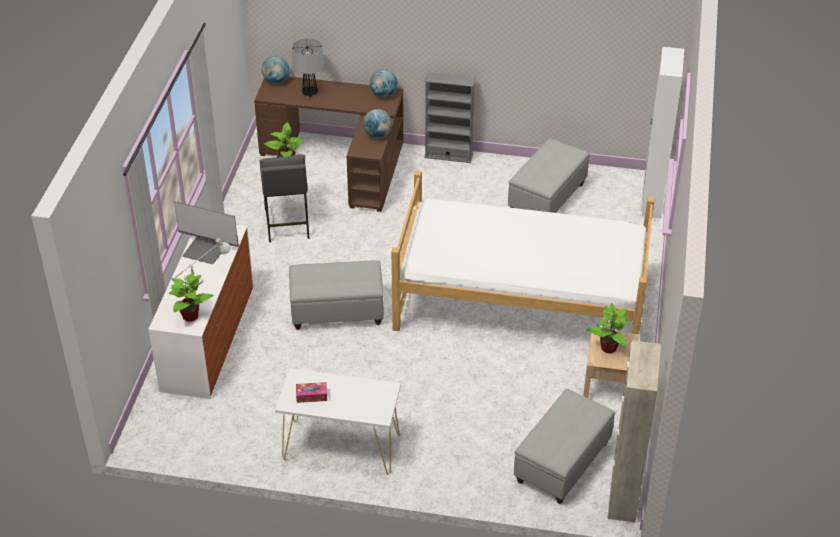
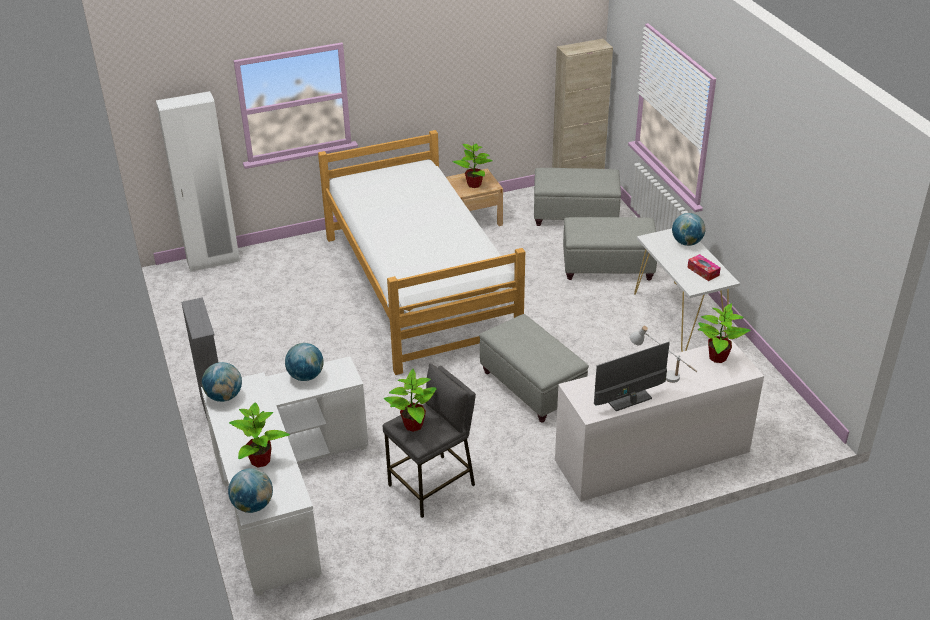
camera: 120 degrees left, 5 degrees down
monitor [174,201,239,264] -> monitor turned 105 degrees counterclockwise [594,342,670,411]
brown desk [254,77,403,212] -> white desk [201,356,368,596]
table lamp [292,38,323,97] -> potted plant [229,402,290,467]
grey ottoman [508,138,590,213] -> grey ottoman moved to [563,217,657,280]
none -> globe [672,213,705,246]

